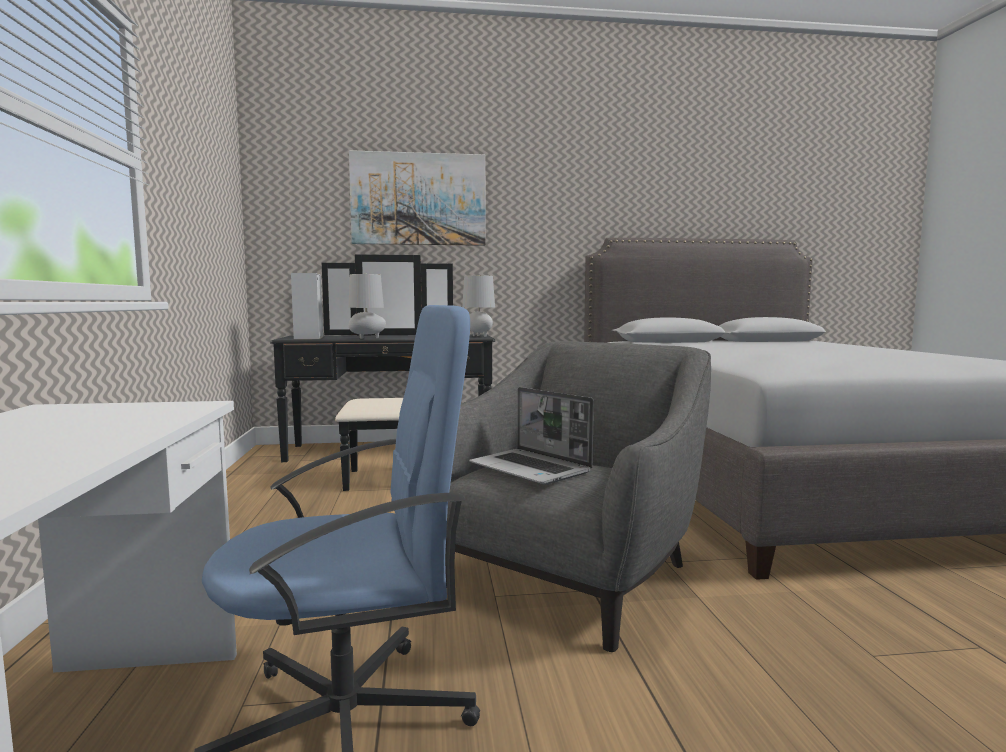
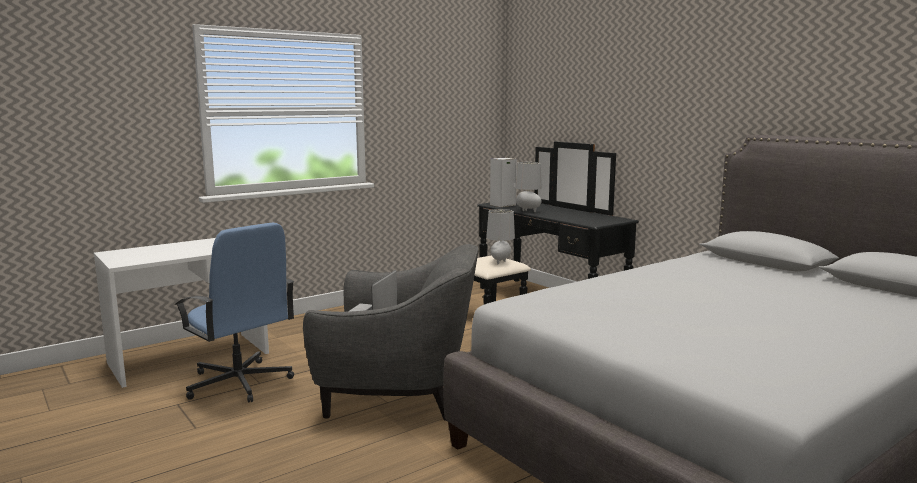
camera: 60 degrees right, 5 degrees up
picture [349,150,486,246] -> none
grey table lamp [462,275,495,337] -> grey table lamp moved to [486,209,515,264]

